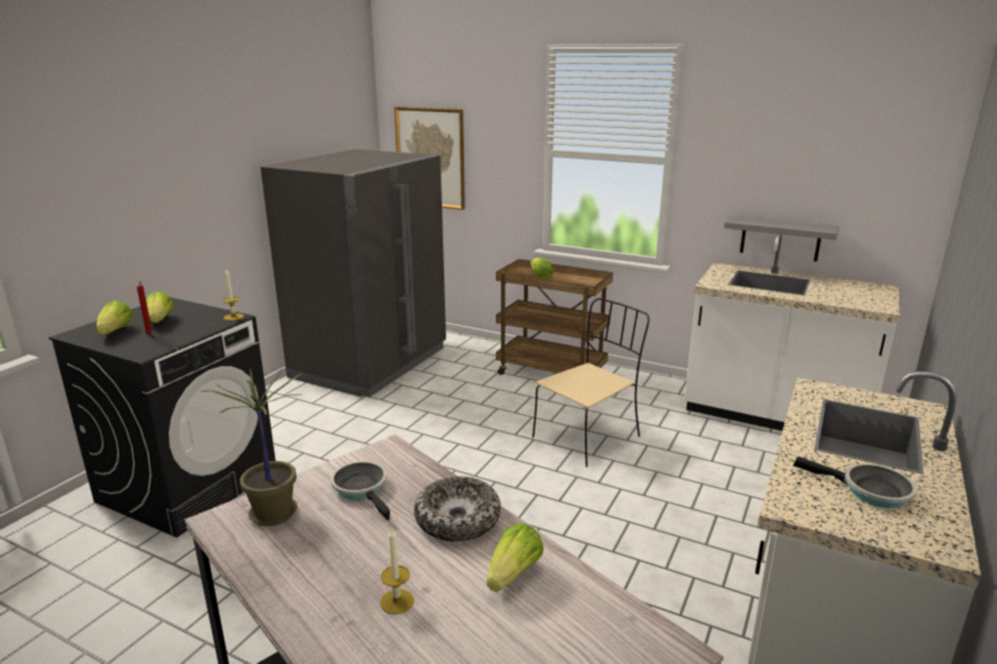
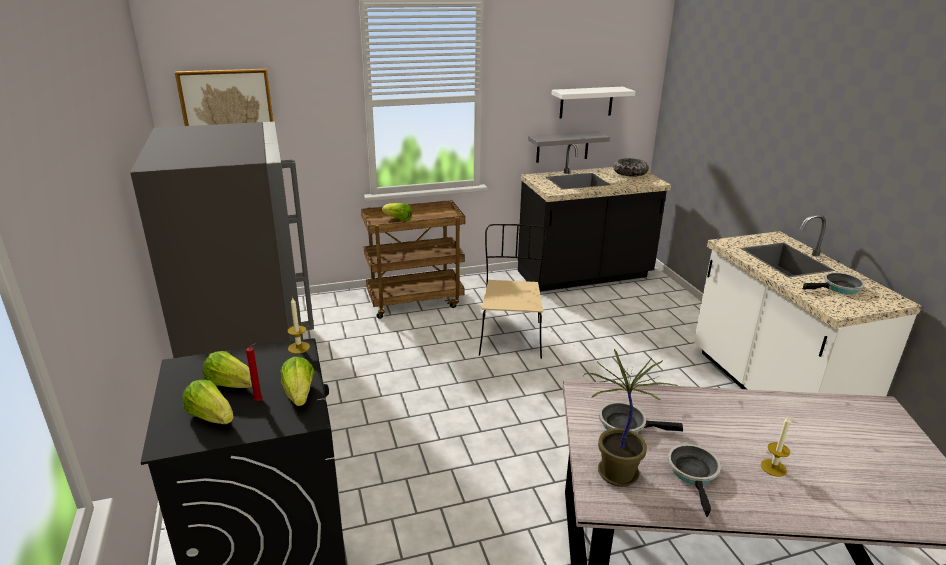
camera: 45 degrees left, 5 degrees up
bowl [414,476,501,541] -> bowl moved to [613,158,649,177]
lettuce [487,523,543,592] -> lettuce moved to [281,357,315,406]
white counter [684,234,900,431] -> black counter [518,144,671,292]
none -> white shelf [552,87,635,118]
none -> frying pan [668,444,721,517]

